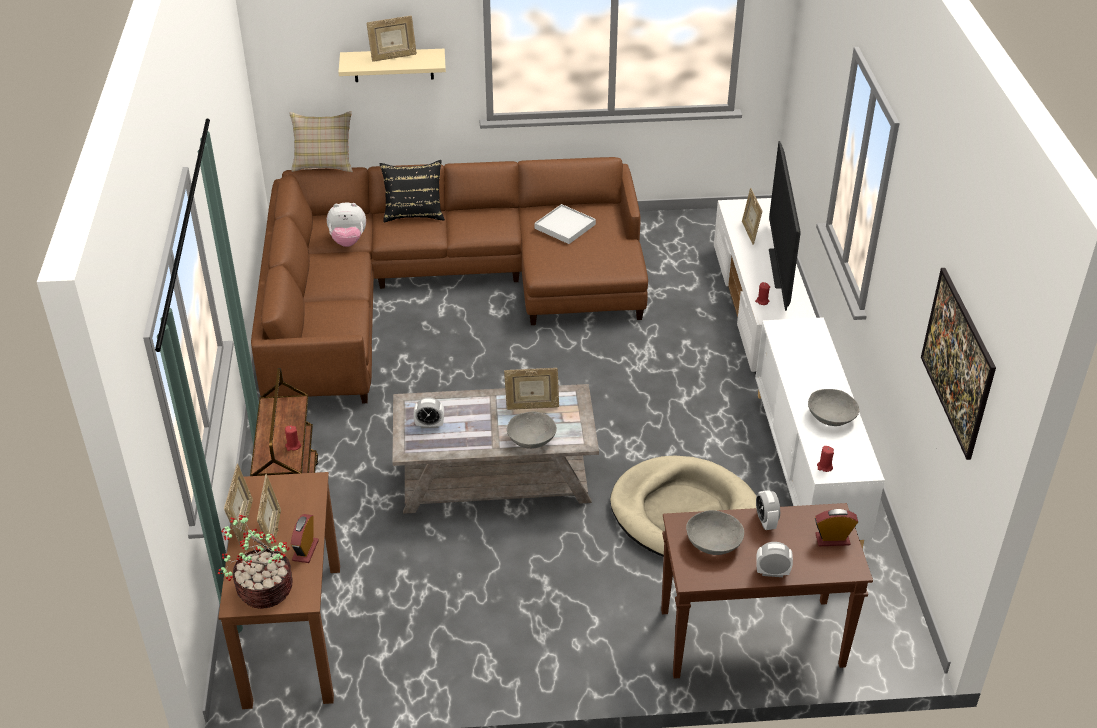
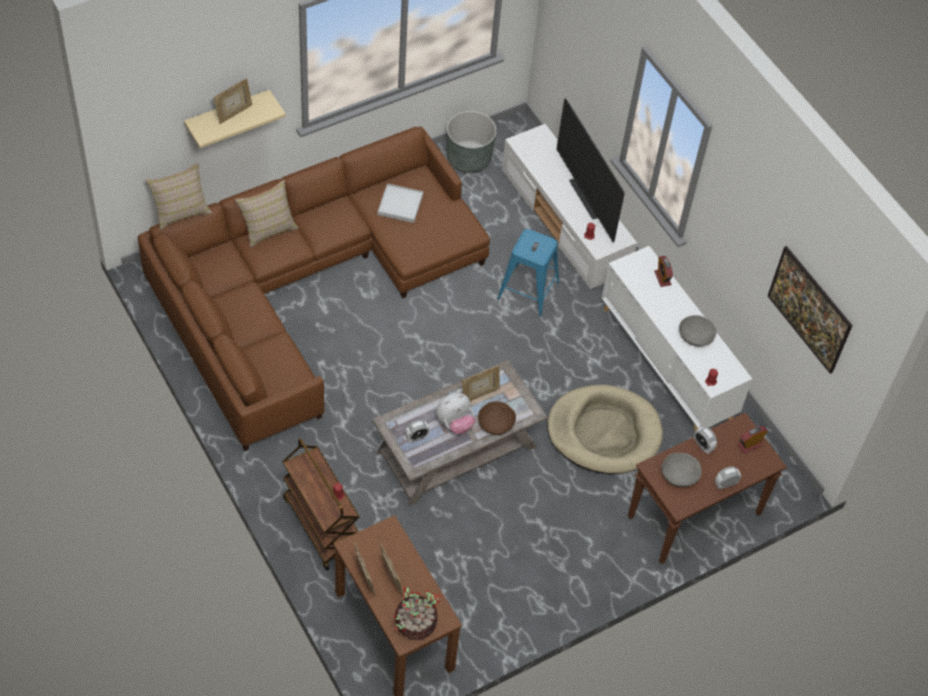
camera: 30 degrees left, 15 degrees up
alarm clock [291,514,319,563] -> alarm clock moved to [654,256,673,287]
plush toy [327,203,366,247] -> plush toy moved to [436,393,475,434]
black pillow [380,160,445,223] -> beige pillow [235,180,299,247]
grey bowl [507,411,557,449] -> brown bowl [478,401,516,435]
picture frame [742,188,762,245] -> none
none -> grey planter [447,111,497,173]
none -> blue stool [497,229,559,316]

